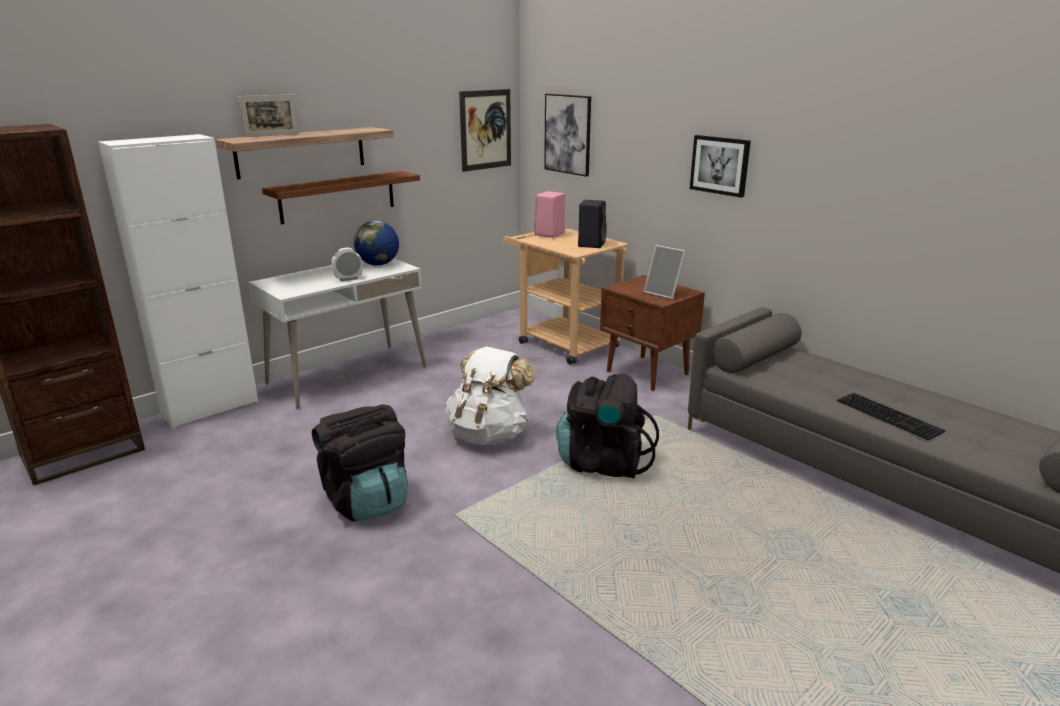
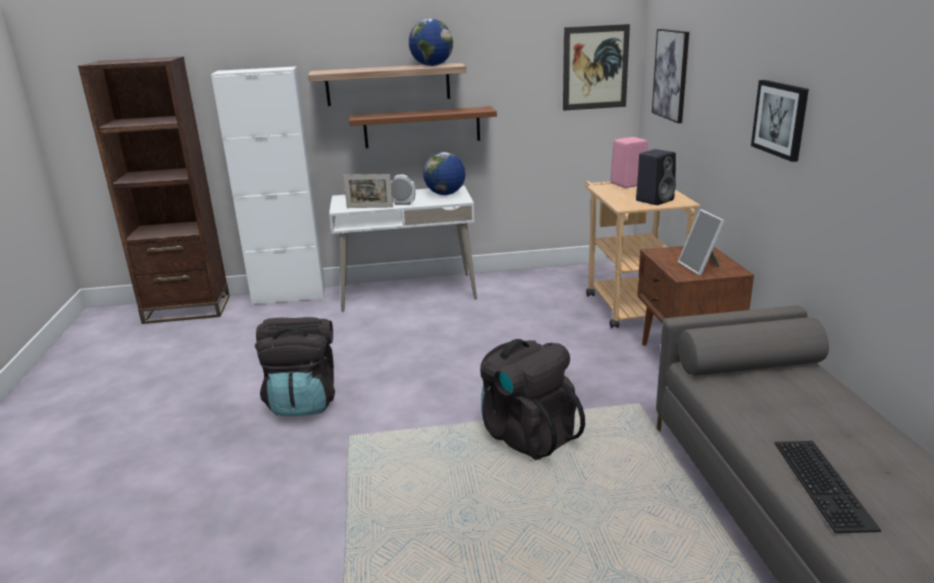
camera: 35 degrees right, 0 degrees up
picture frame [238,95,299,137] -> picture frame moved to [343,174,393,208]
white backpack [445,346,536,445] -> none
none -> globe [409,19,453,66]

